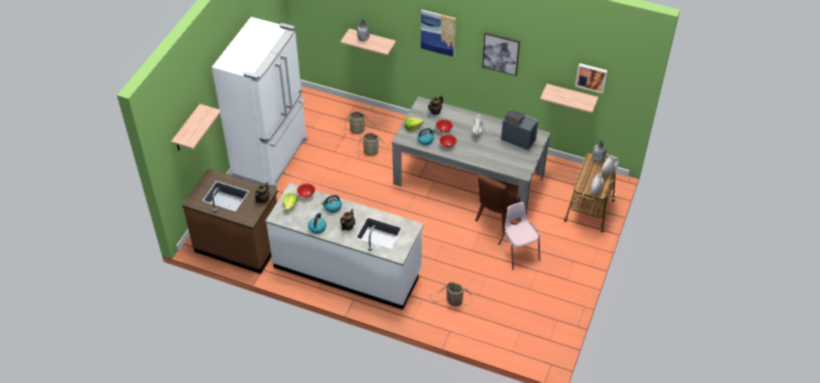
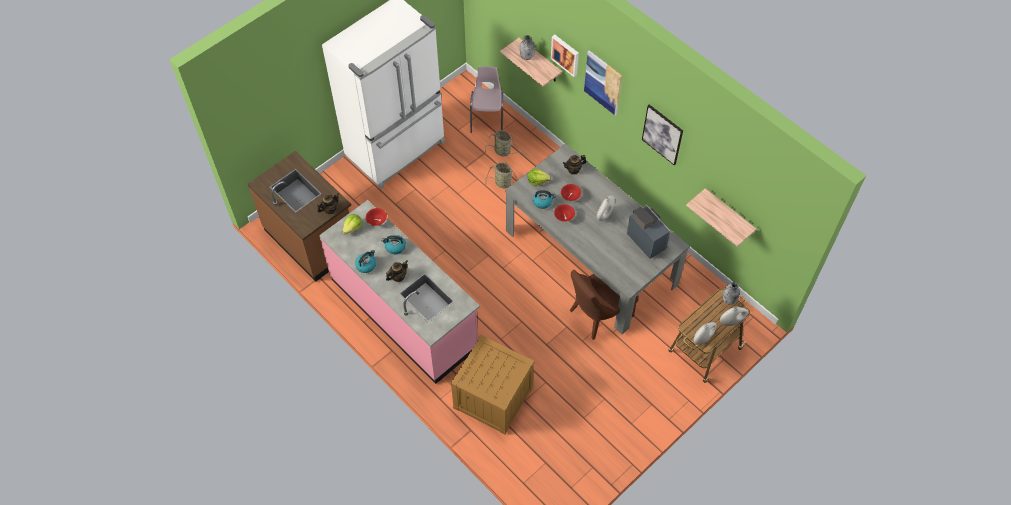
camera: 25 degrees right, 10 degrees up
shelf [171,104,221,151] -> none
white counter [265,183,424,310] -> pink counter [319,200,480,384]
basket [430,283,472,307] -> crate [451,335,534,434]
pink chair [498,202,540,270] -> pink chair moved to [470,66,503,133]
picture [575,63,608,94] -> picture moved to [551,35,579,77]

